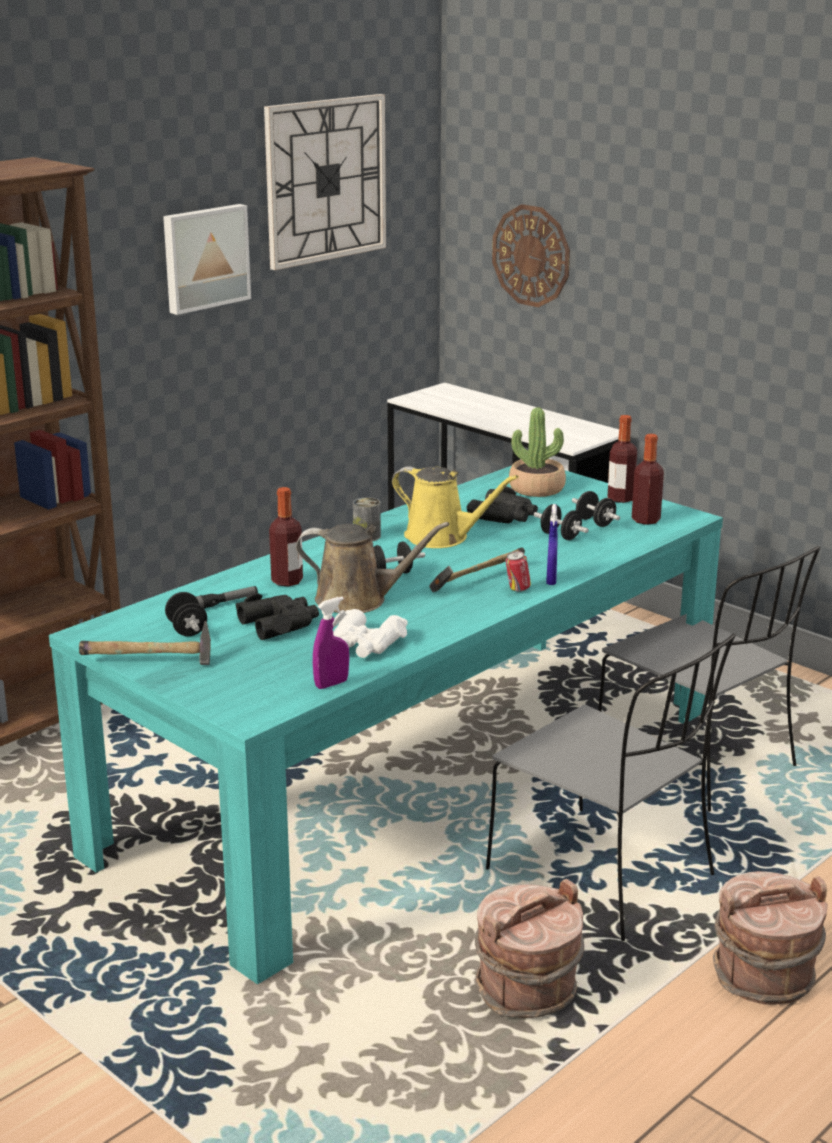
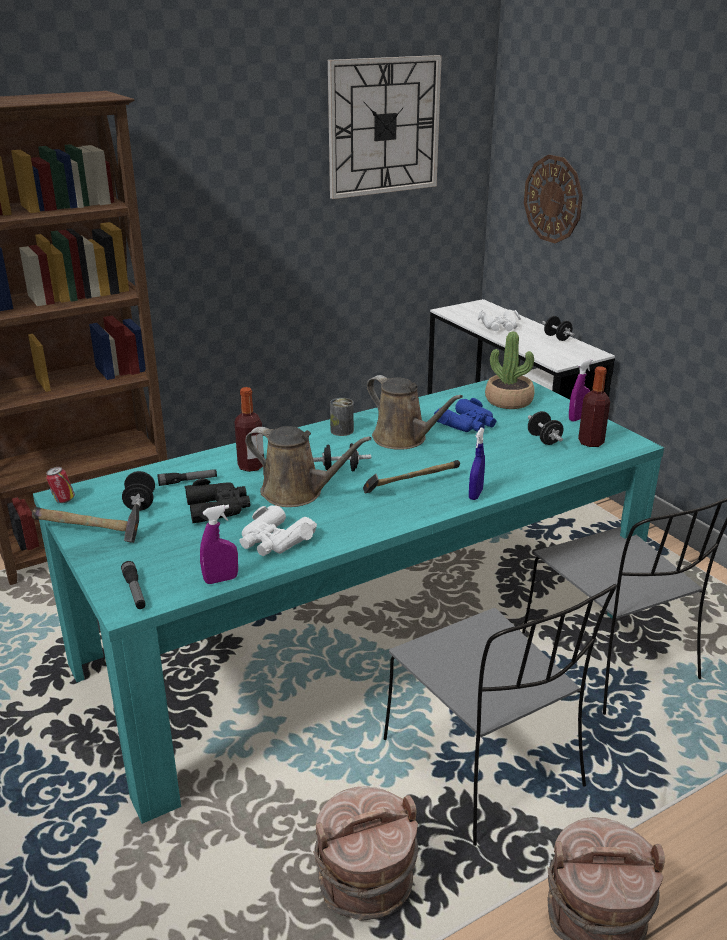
camera: 15 degrees right, 5 degrees up
picture [163,204,251,315] -> none
yellow watering can [392,466,519,548] -> brown watering can [367,375,463,450]
black binoculars [466,486,538,523] -> blue binoculars [434,398,496,432]
can [506,551,531,592] -> can moved to [46,467,75,503]
black dumbbell [534,504,589,540] -> black dumbbell moved to [542,316,575,341]
bottle [607,415,637,503] -> purple spray bottle [569,359,593,422]
none -> flashlight [121,561,146,609]
none -> white binoculars [477,310,521,331]

